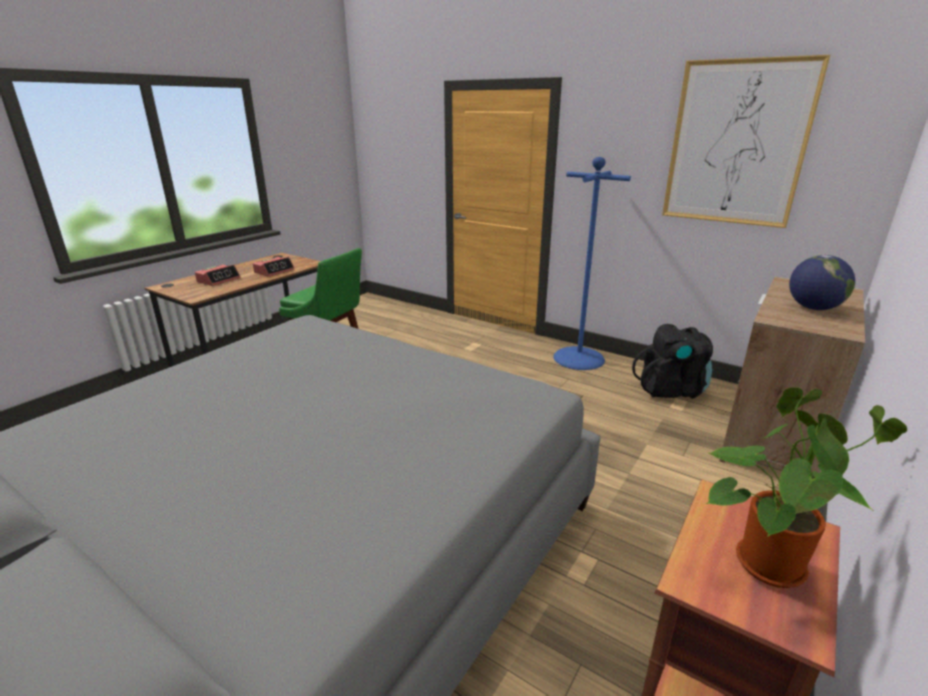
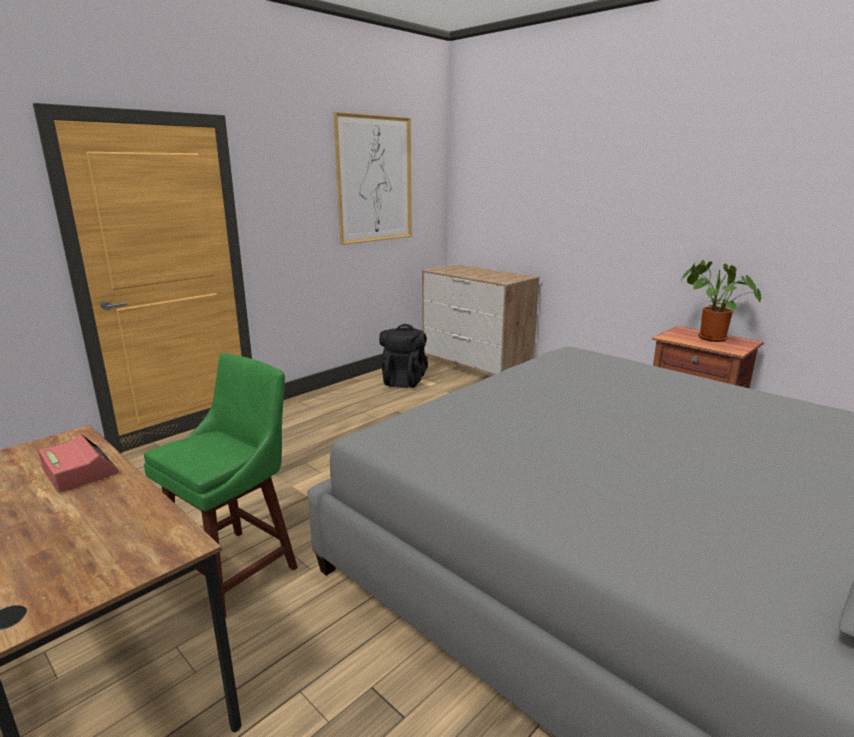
camera: 80 degrees left, 5 degrees down
alarm clock [195,265,240,286] -> none
blue clothes rack [553,157,631,370] -> none
globe [789,255,855,310] -> none

